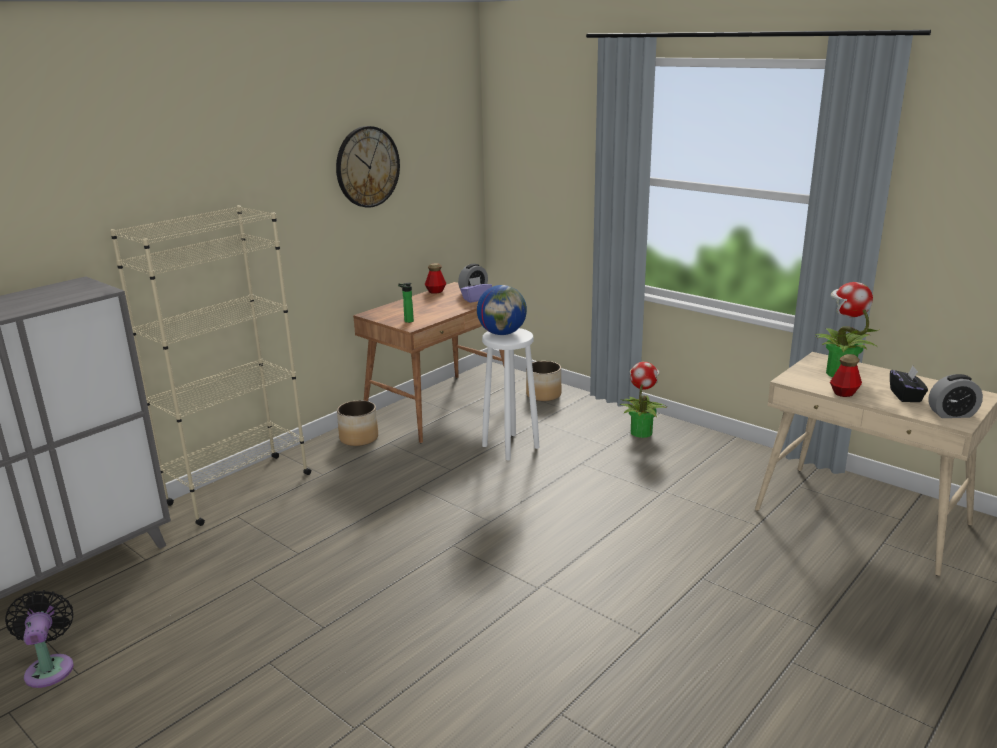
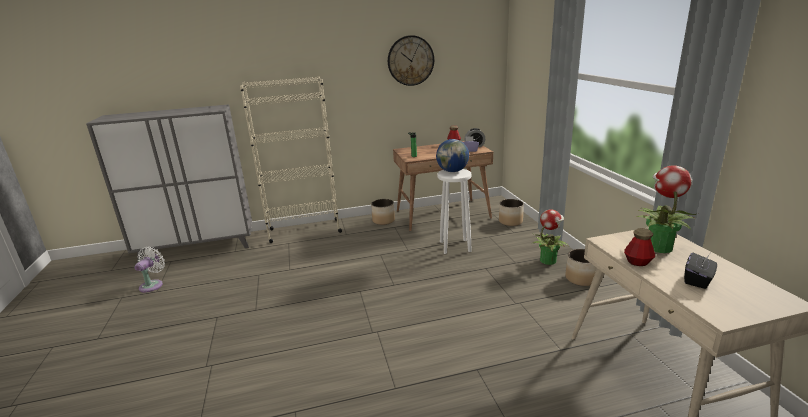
camera: 35 degrees right, 0 degrees up
black fan [5,590,74,688] -> white fan [135,247,165,293]
alarm clock [928,374,983,418] -> none
none -> planter [565,249,597,286]

